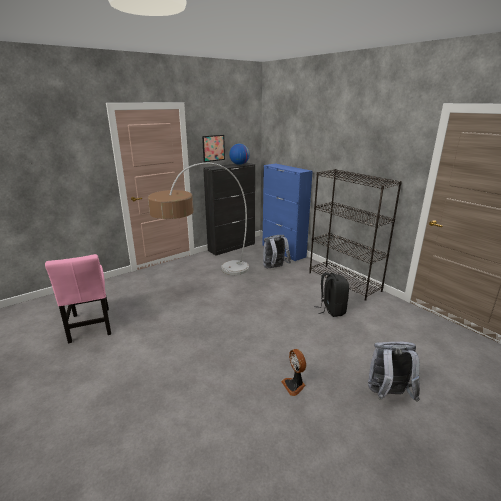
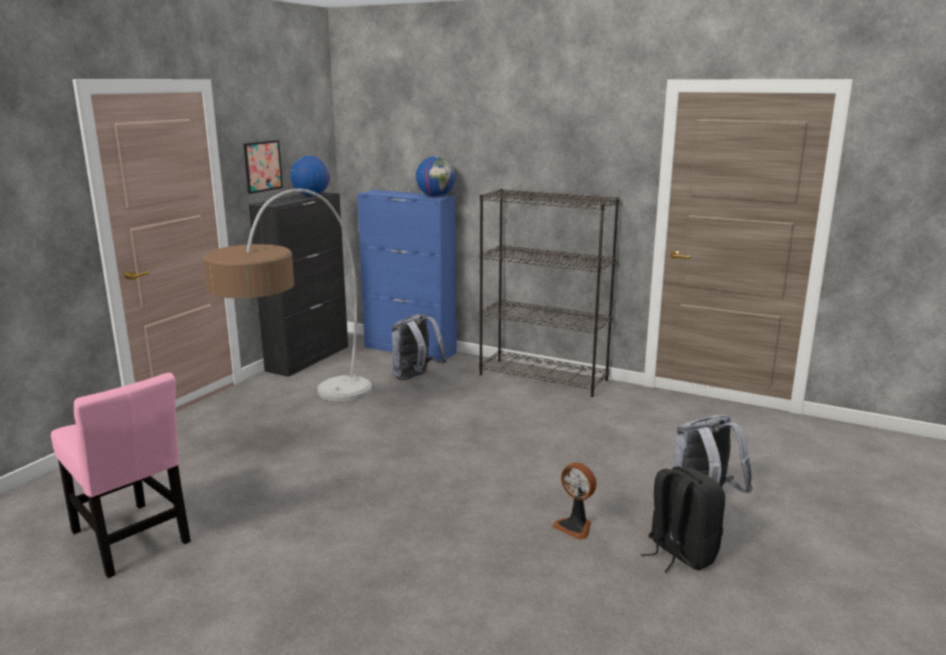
camera: 25 degrees left, 5 degrees down
black backpack [314,272,349,317] -> black backpack moved to [641,466,725,573]
none -> globe [416,156,456,197]

